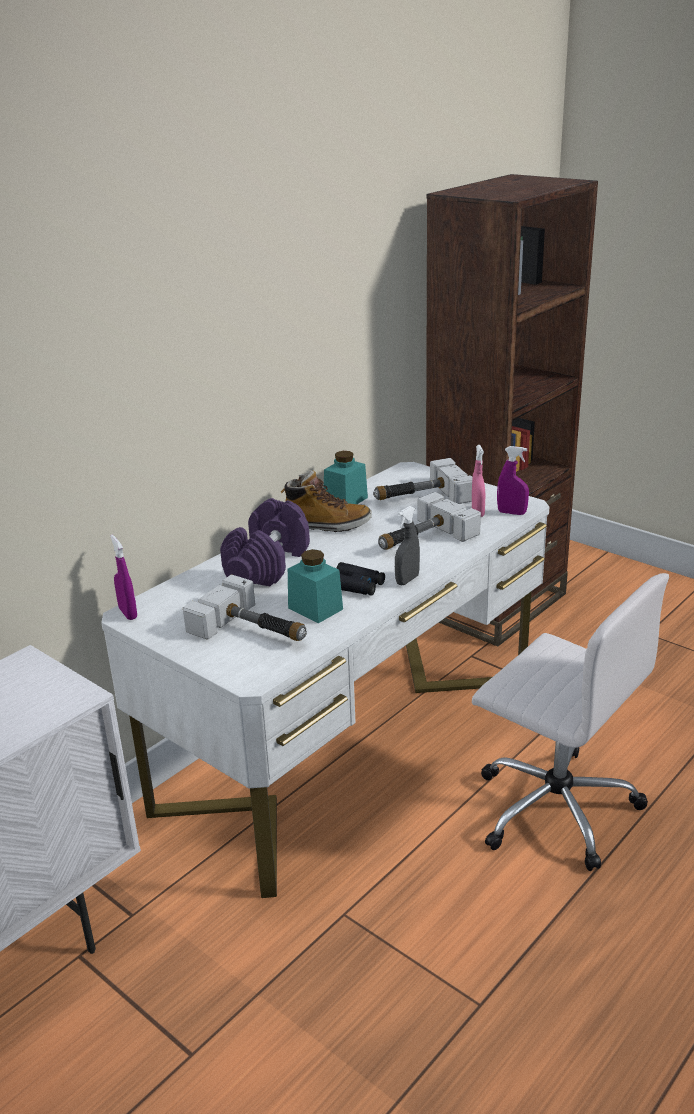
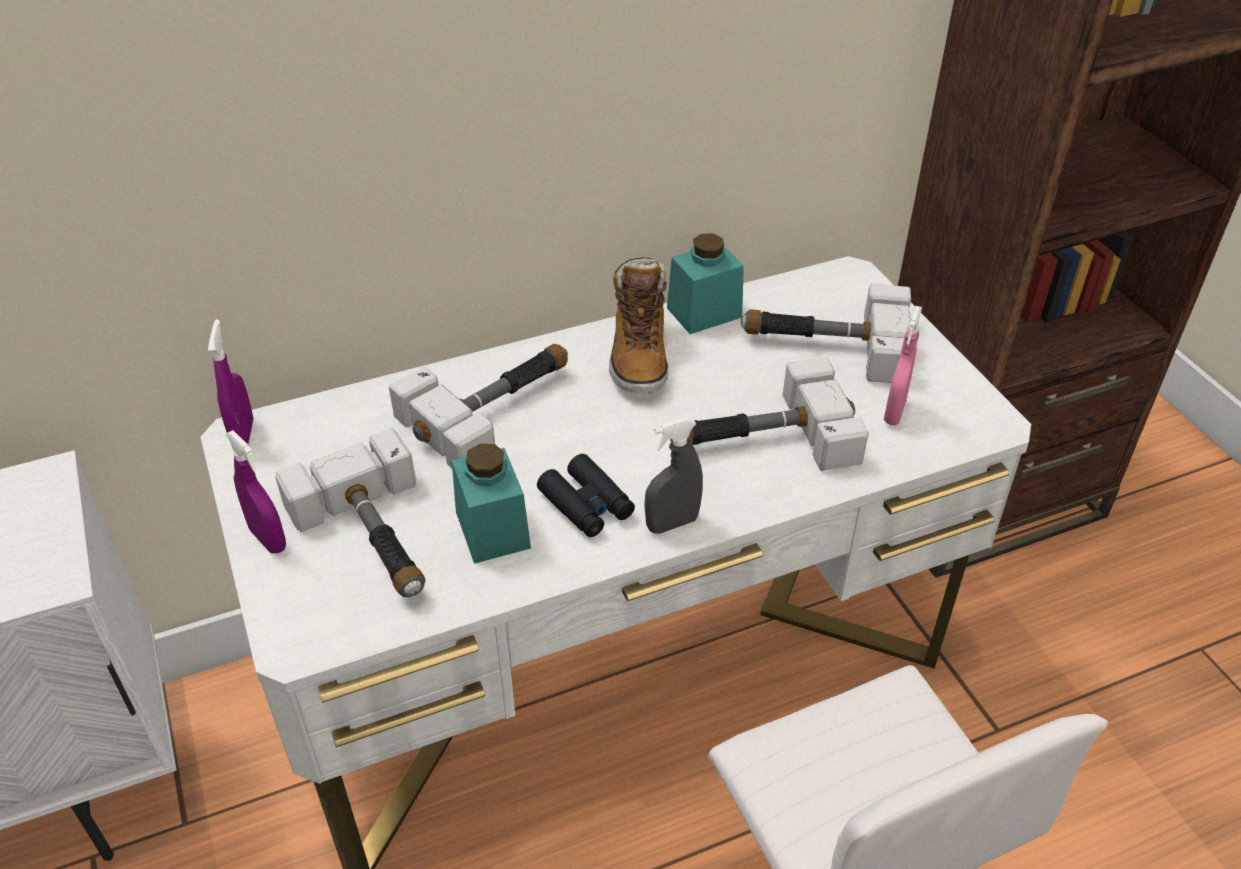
camera: 25 degrees right, 15 degrees up
purple dumbbell [220,498,310,586] -> hammer [389,344,568,468]
boot [281,470,372,532] -> boot turned 60 degrees clockwise [609,258,669,394]
purple spray bottle [497,446,529,515] -> purple spray bottle moved to [226,430,286,553]

